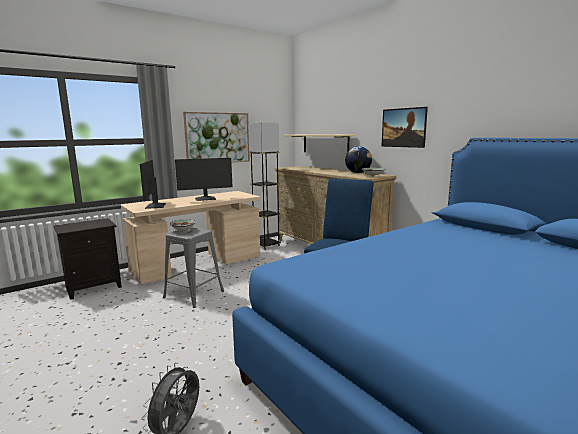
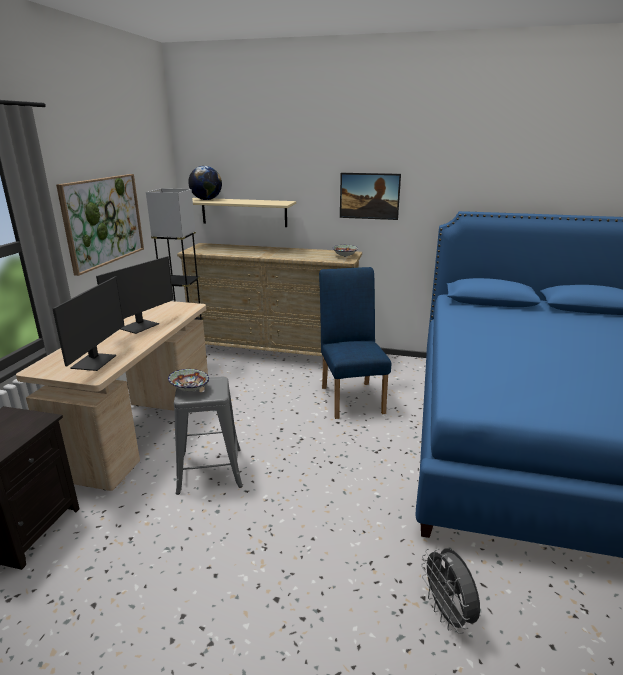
camera: 40 degrees left, 10 degrees up
monitor [140,160,166,209] -> monitor turned 120 degrees counterclockwise [52,276,125,371]
globe [345,146,372,173] -> globe moved to [188,166,222,200]

